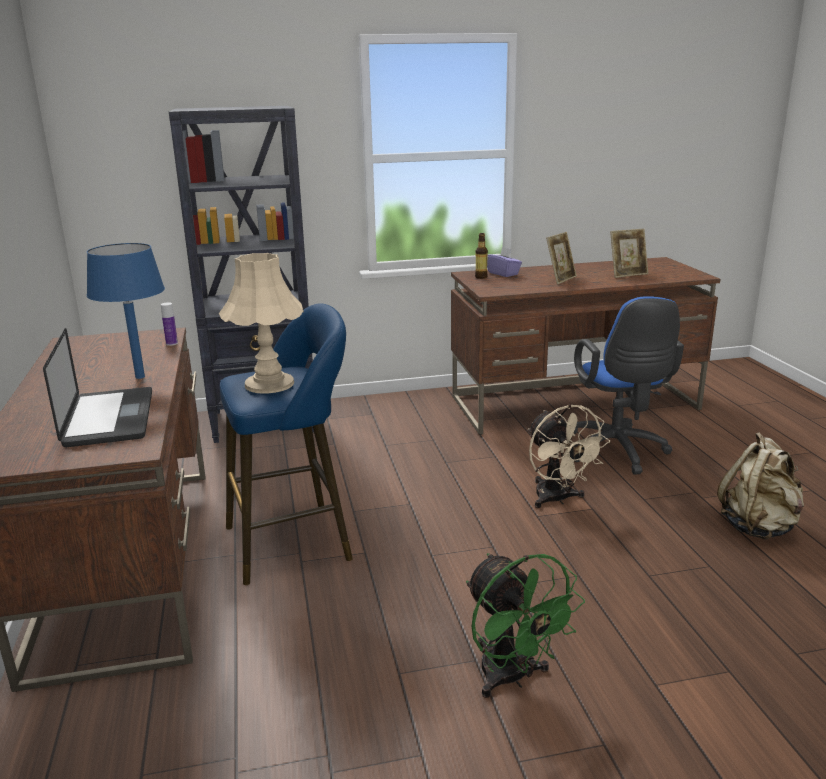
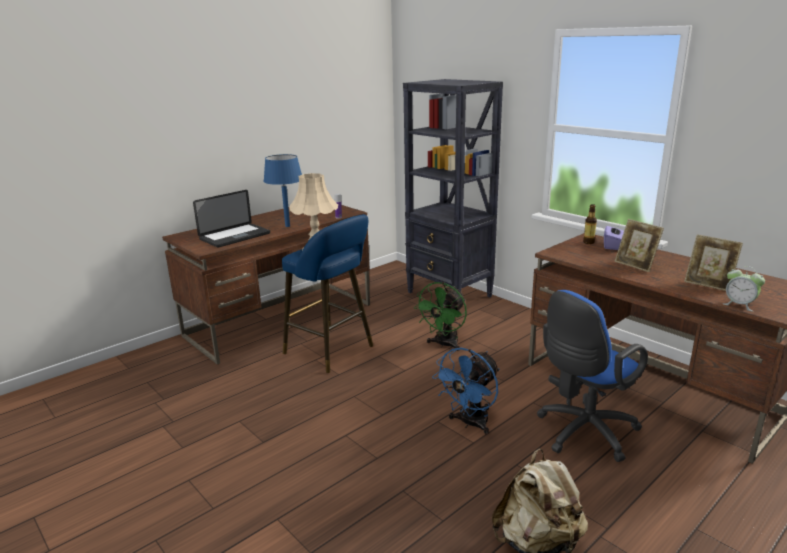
camera: 60 degrees right, 0 degrees up
green fan [466,553,585,698] -> green fan moved to [414,282,467,351]
beige fan [528,404,610,508] -> blue fan [432,348,500,434]
picture frame [546,232,577,285] -> picture frame turned 45 degrees clockwise [615,219,664,272]
none -> alarm clock [723,266,765,312]

